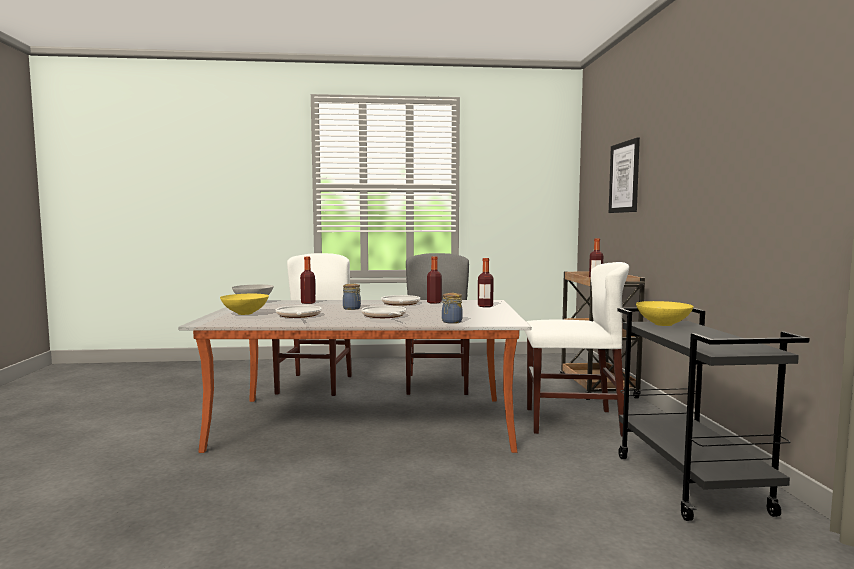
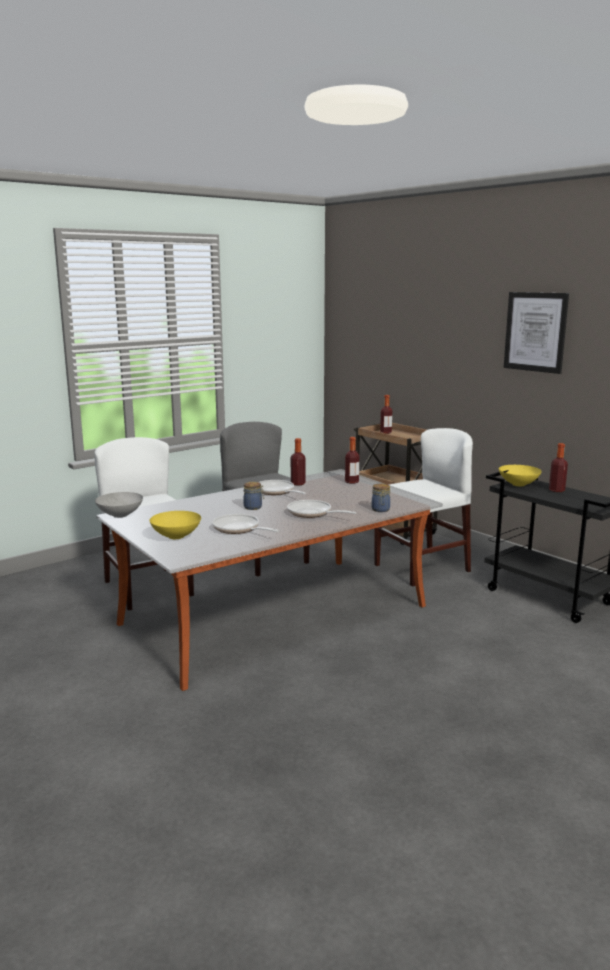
camera: 35 degrees left, 10 degrees up
bottle [300,257,315,304] -> bottle moved to [549,443,568,492]
picture [609,138,640,213] -> picture moved to [504,292,569,374]

